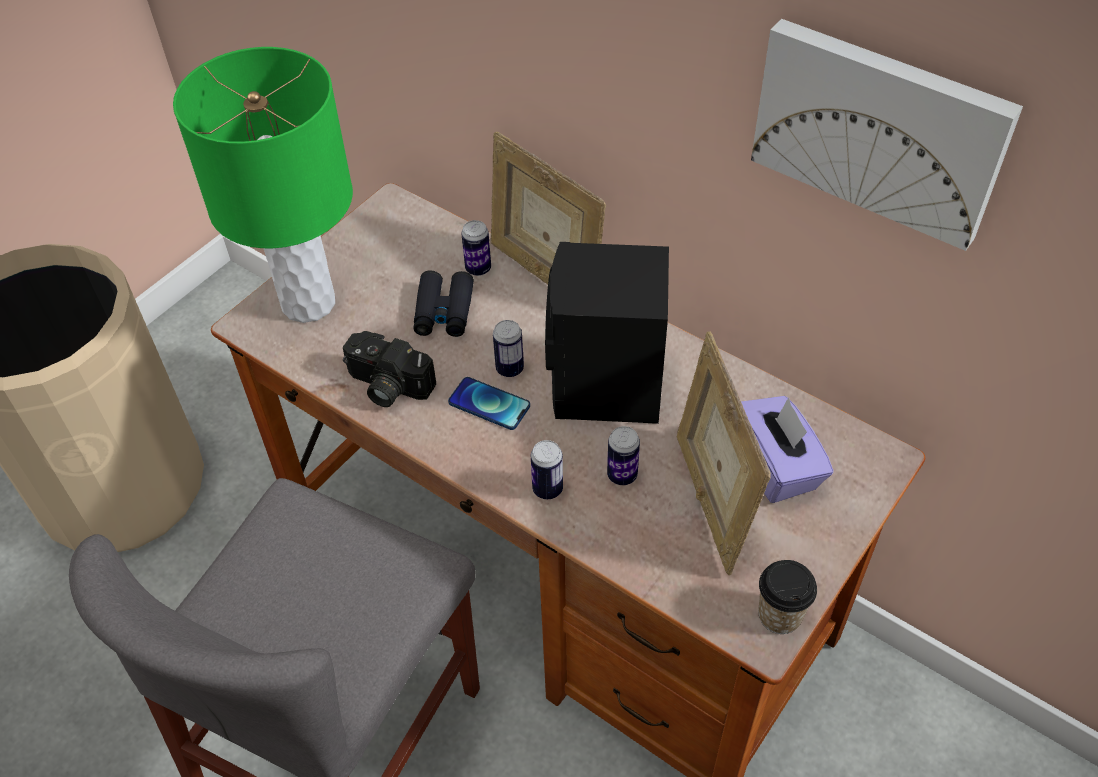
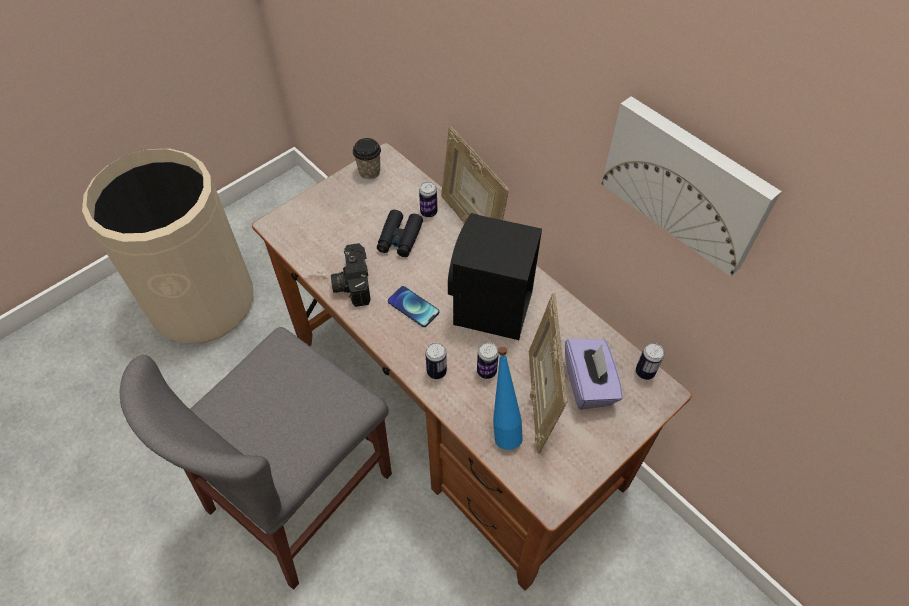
camera: 10 degrees right, 5 degrees up
green table lamp [173,47,353,323] -> none
camera [343,331,436,407] -> camera turned 45 degrees clockwise [331,243,370,307]
can [493,320,524,377] -> can moved to [636,343,664,380]
cup [758,560,817,634] -> cup moved to [353,138,381,179]
none -> blue bottle [493,347,523,450]

